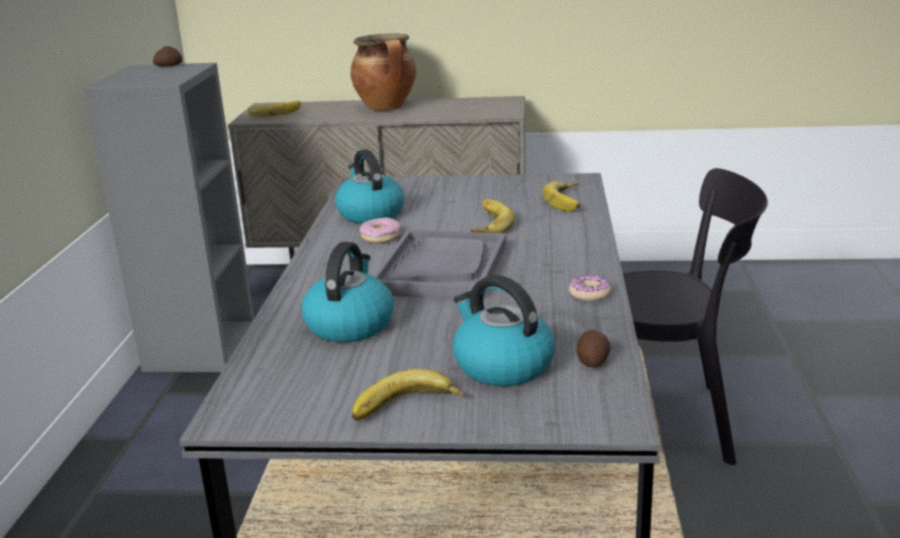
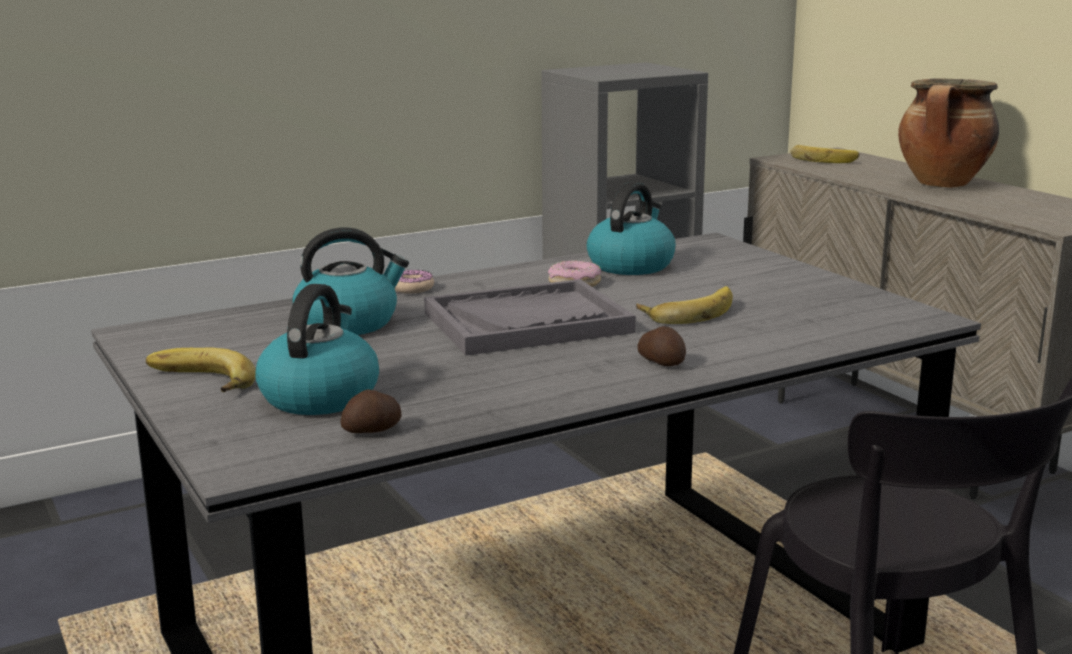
camera: 55 degrees right, 5 degrees down
potato [153,46,183,66] -> potato moved to [638,326,686,366]
banana [542,181,580,212] -> none
donut [569,275,611,302] -> donut moved to [395,270,434,294]

